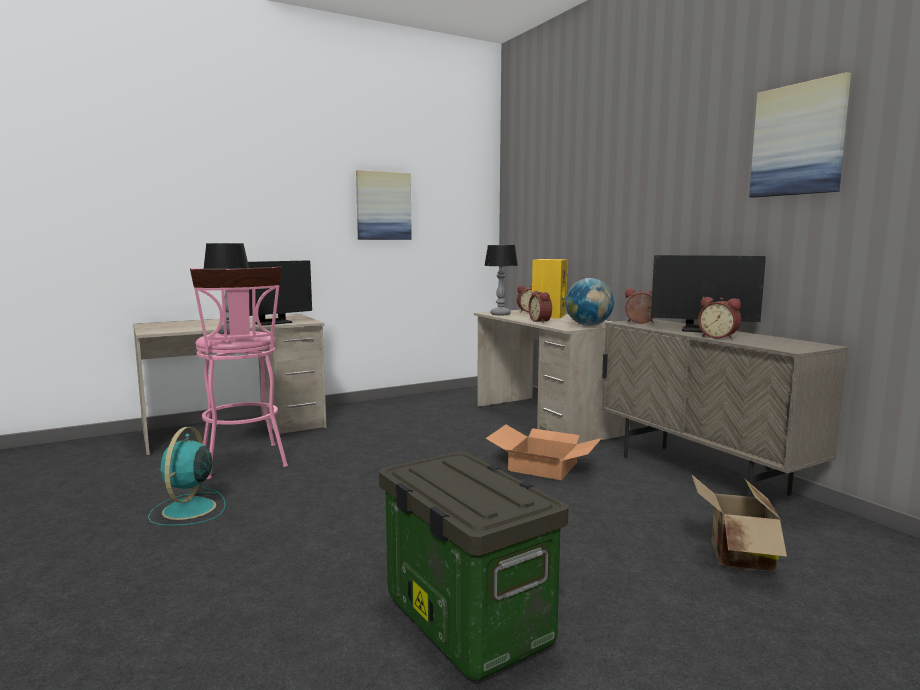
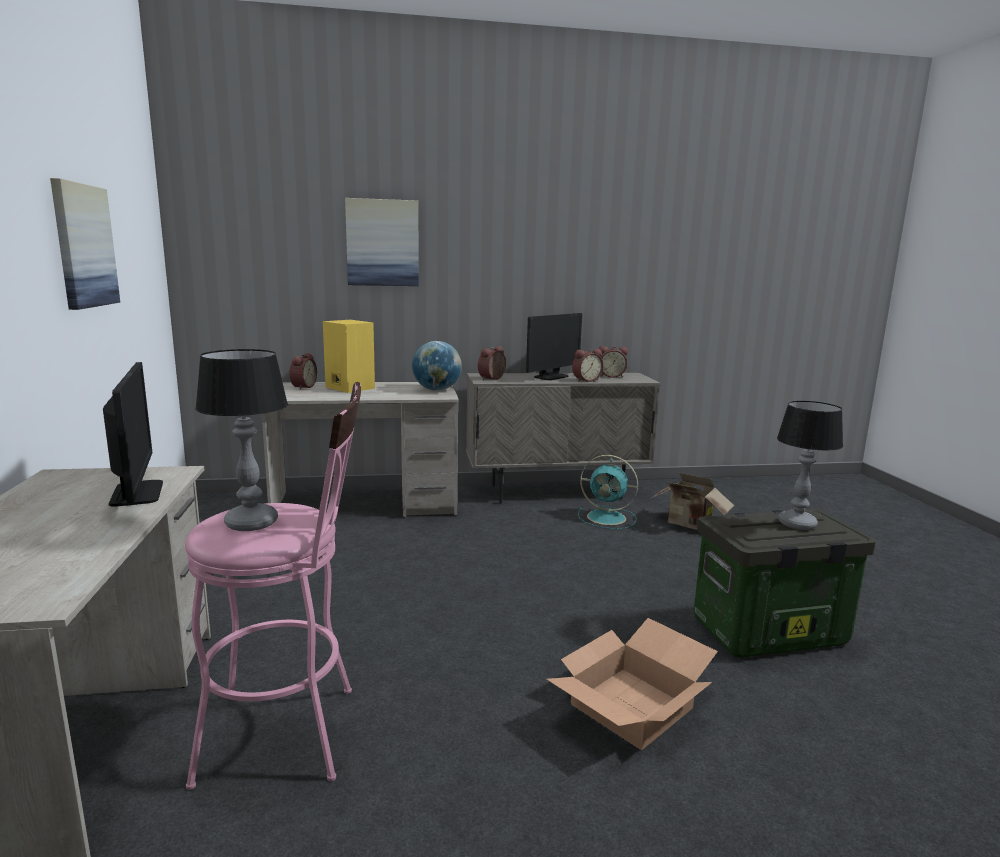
camera: 70 degrees left, 5 degrees up
turquoise fan [148,427,226,526] -> turquoise fan moved to [578,455,638,529]
table lamp [484,245,518,316] -> table lamp moved to [777,401,843,530]
cardboard box [485,425,602,480] -> cardboard box moved to [547,618,718,750]
alarm clock [528,291,552,323] -> alarm clock moved to [599,346,628,378]
picture [749,72,851,198] -> picture moved to [345,198,419,286]

